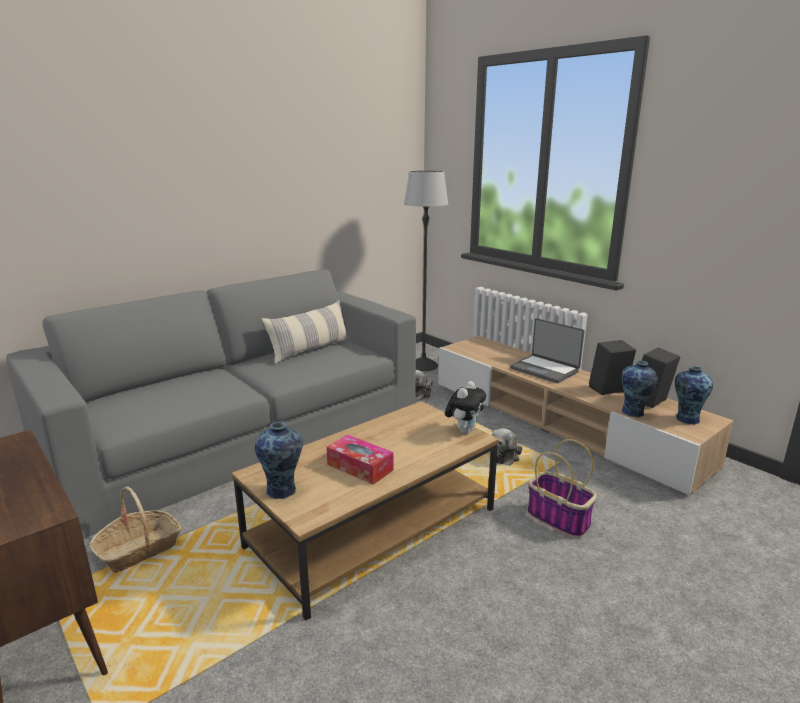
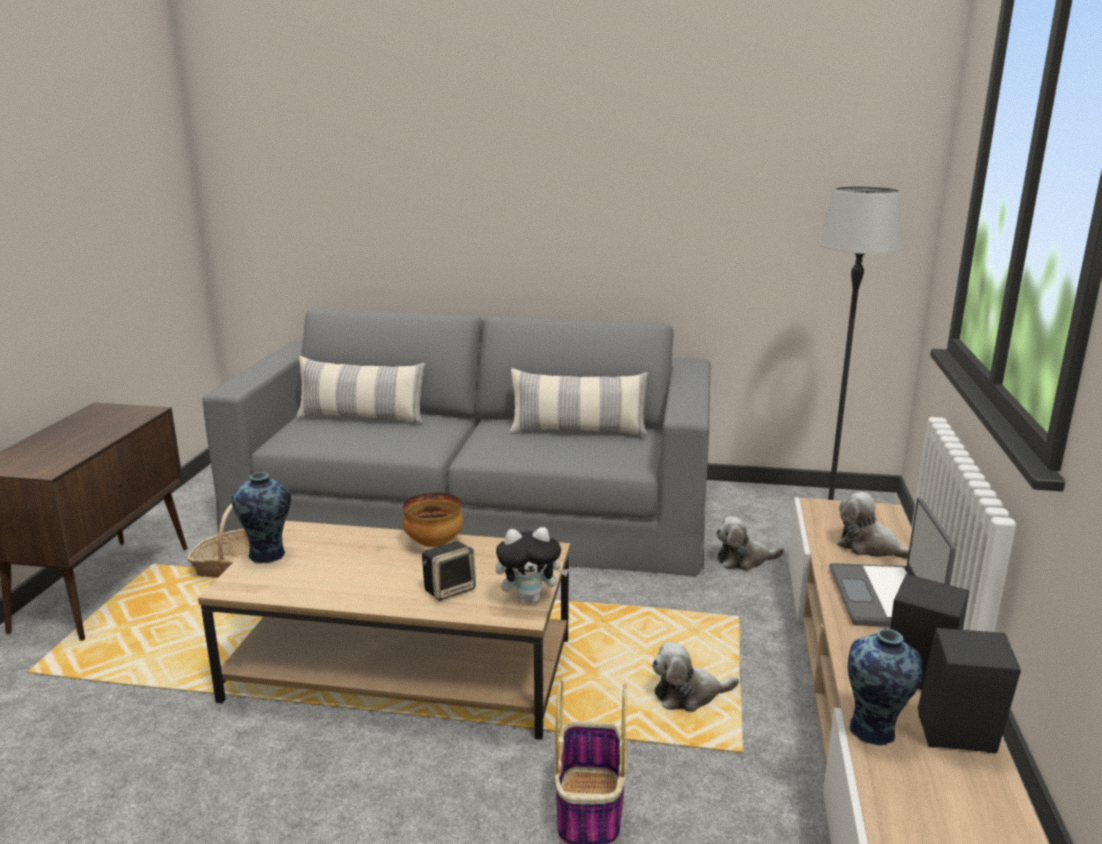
camera: 50 degrees right, 0 degrees up
tissue box [326,435,393,485] -> none
vase [675,366,713,424] -> none
none -> pillow [296,356,425,424]
none -> bowl [403,493,463,547]
none -> speaker [422,541,476,601]
none -> plush toy [837,492,909,559]

